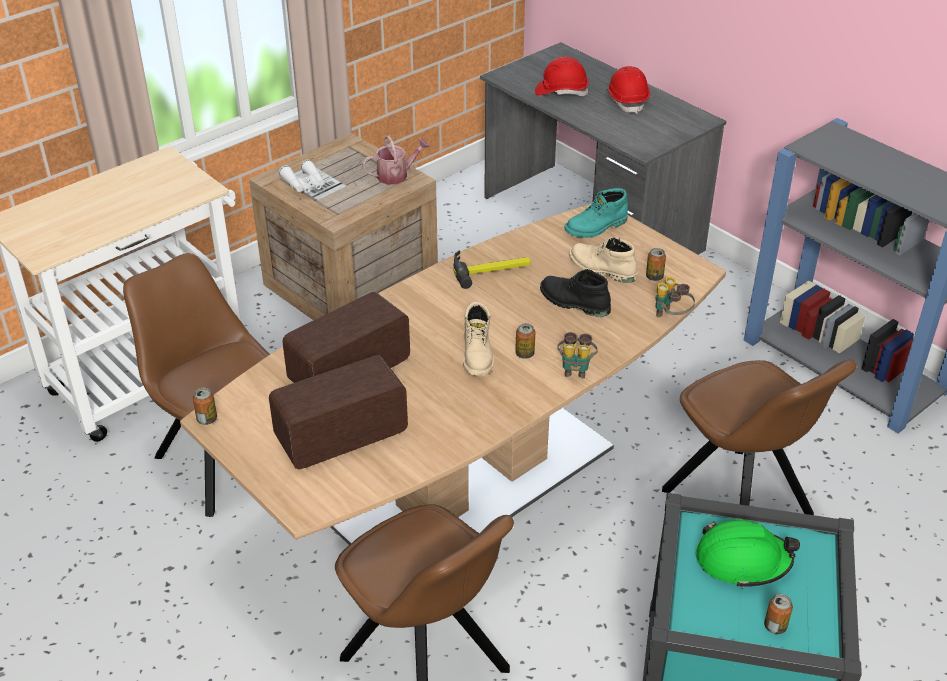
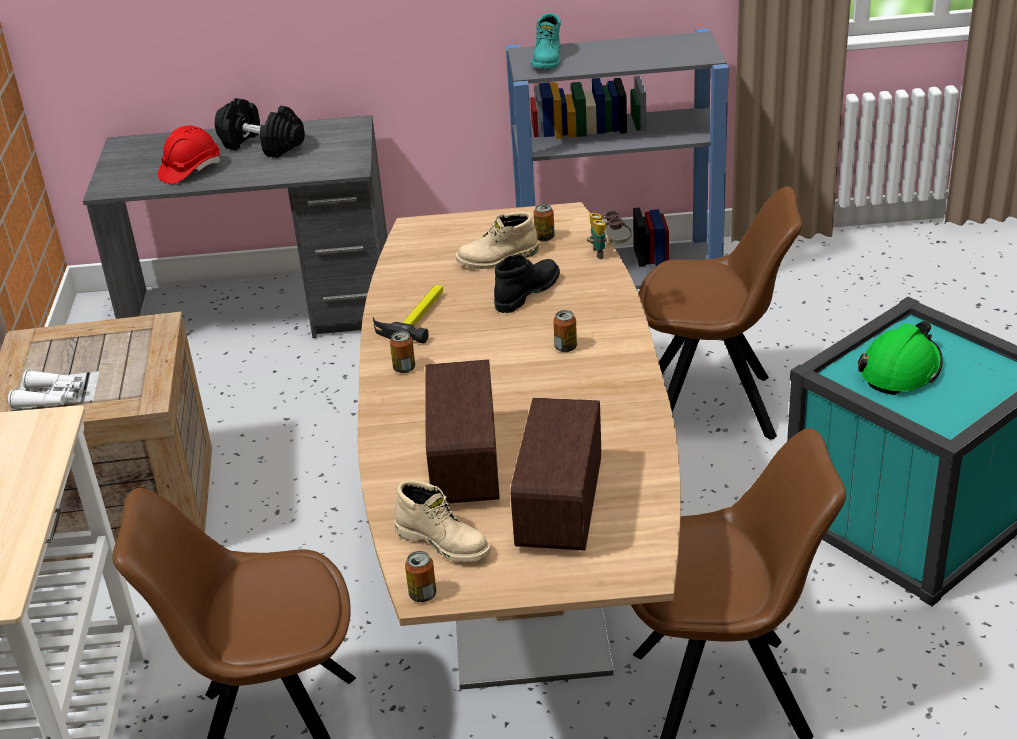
camera: 50 degrees left, 5 degrees down
watering can [362,136,430,185] -> none
beige boot [463,302,494,376] -> beige boot moved to [394,480,491,562]
black boot [540,269,611,317] -> black boot turned 150 degrees clockwise [494,255,560,313]
binoculars [557,332,598,379] -> none
turquoise boot [564,188,628,238] -> turquoise boot moved to [531,13,561,69]
red hard hat [606,66,650,114] -> black dumbbell [215,98,305,158]
can [764,594,793,634] -> can moved to [390,331,415,373]

